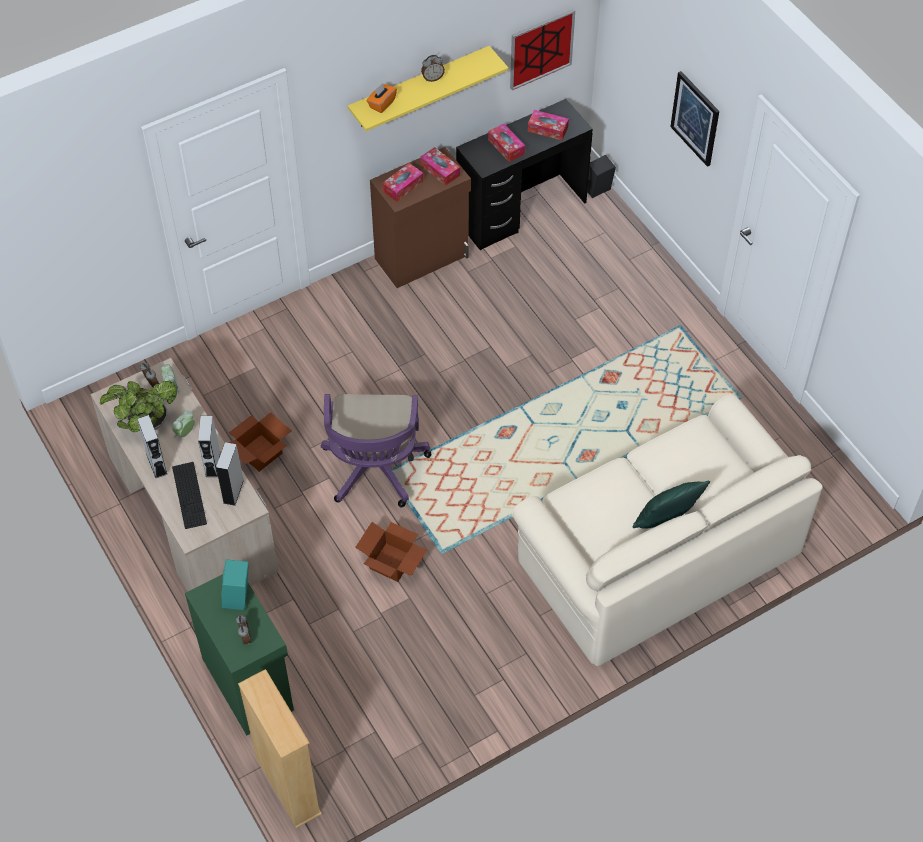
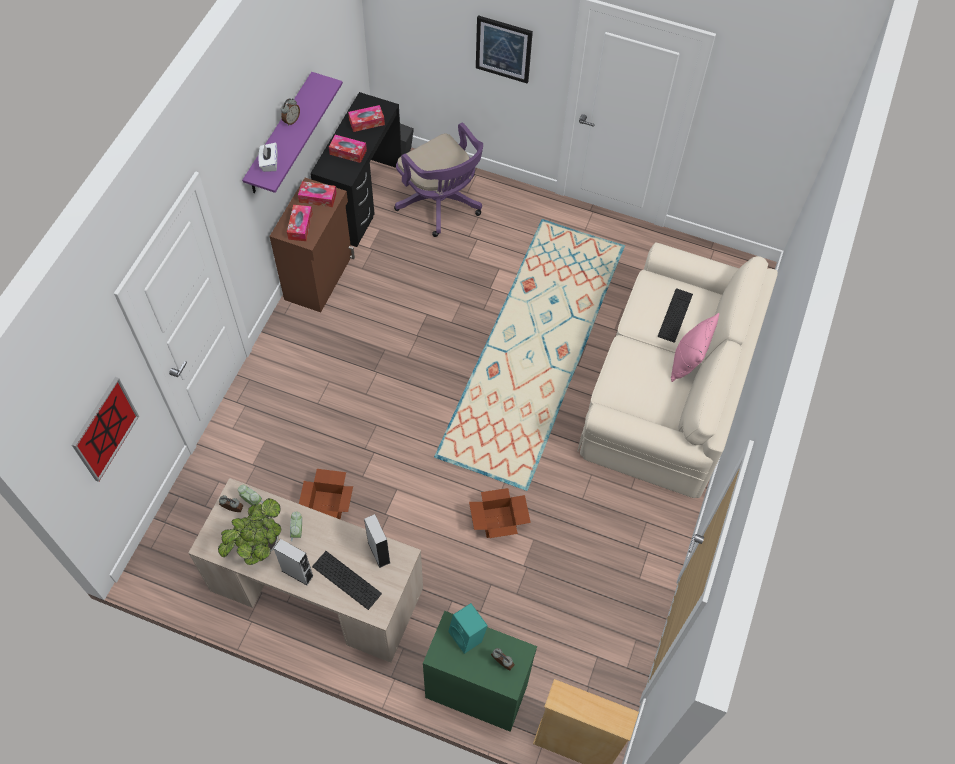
camera: 40 degrees left, 5 degrees up
grey speaker [198,415,220,477] -> none
purple office chair [321,394,432,507] -> purple office chair moved to [394,123,483,237]
yellow shelf [348,46,508,131] -> purple shelf [242,72,343,193]
orange tissue box [367,83,397,113] -> white tissue box [259,143,277,172]
picture [510,9,575,90] -> picture moved to [72,377,139,482]
green pillow [633,481,710,529] -> pink pillow [671,313,719,382]
none -> keyboard [657,288,693,343]

